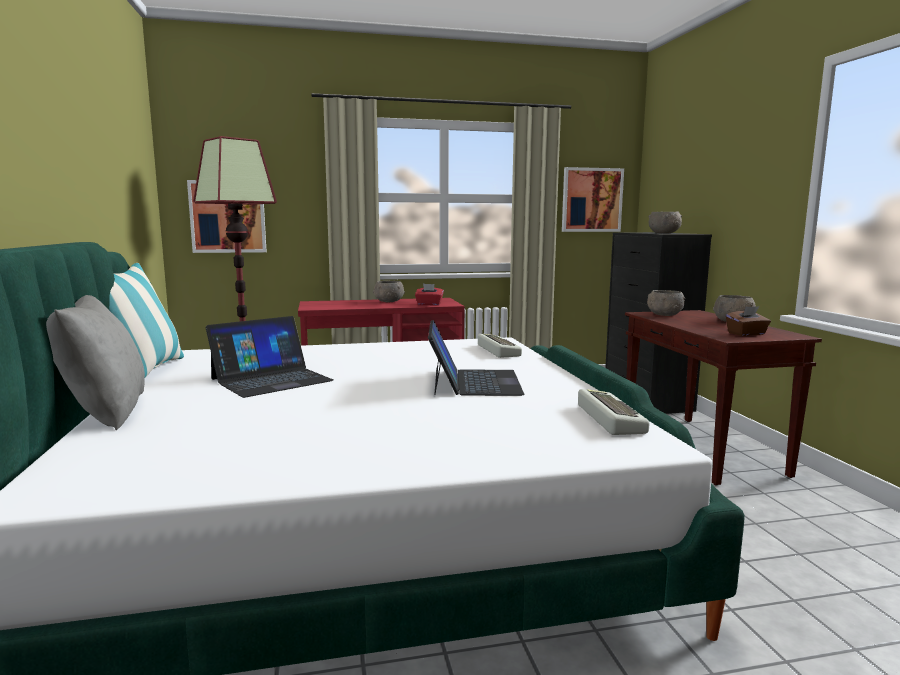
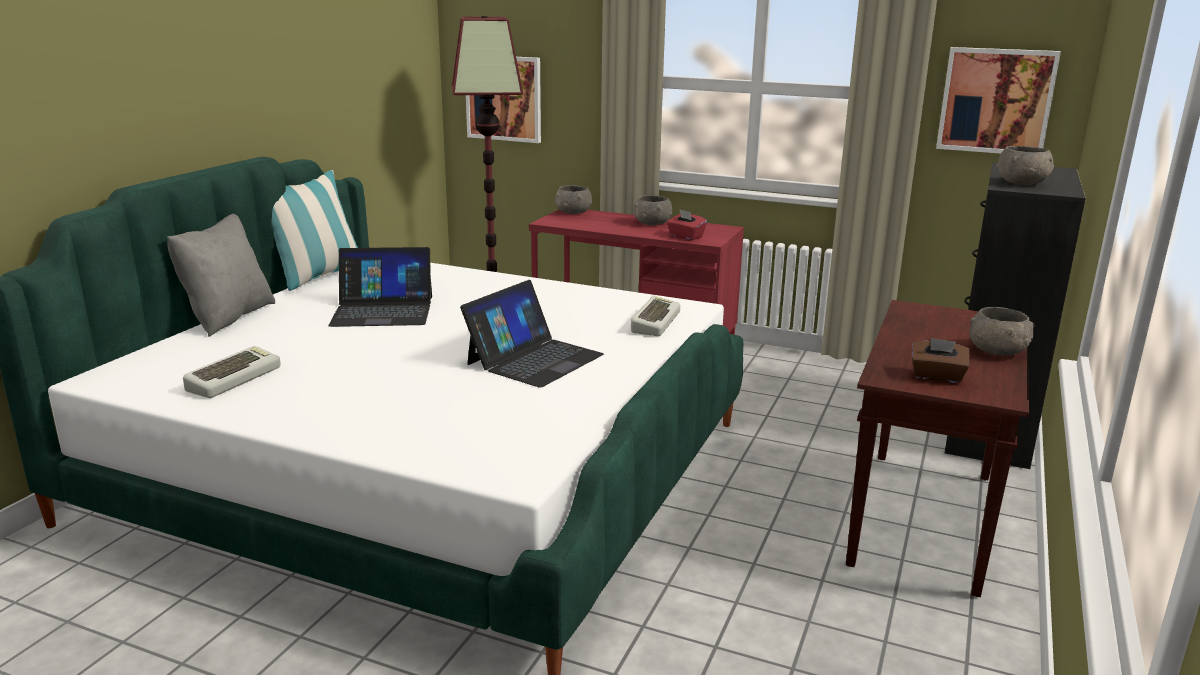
camera: 35 degrees right, 10 degrees up
keyboard [578,389,650,435] -> keyboard moved to [183,346,281,398]
grey bowl [647,290,685,316] -> grey bowl moved to [555,185,592,214]

